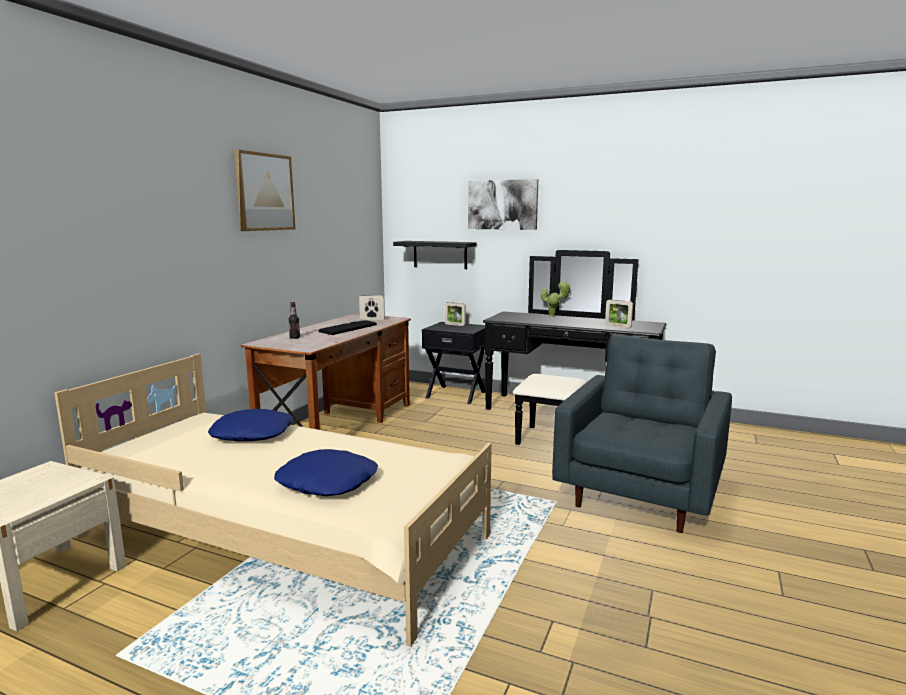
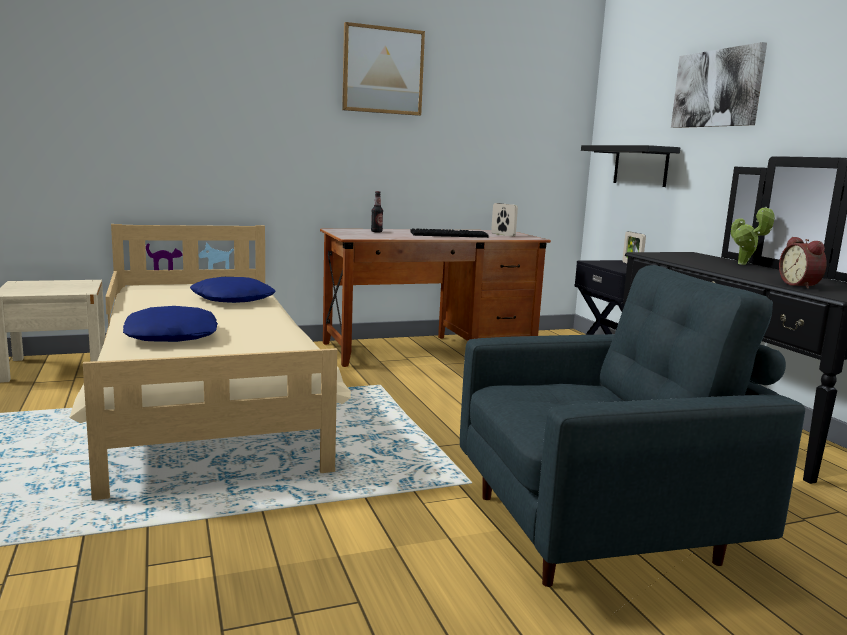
camera: 45 degrees right, 0 degrees up
picture frame [605,300,633,328] -> alarm clock [779,237,827,289]

